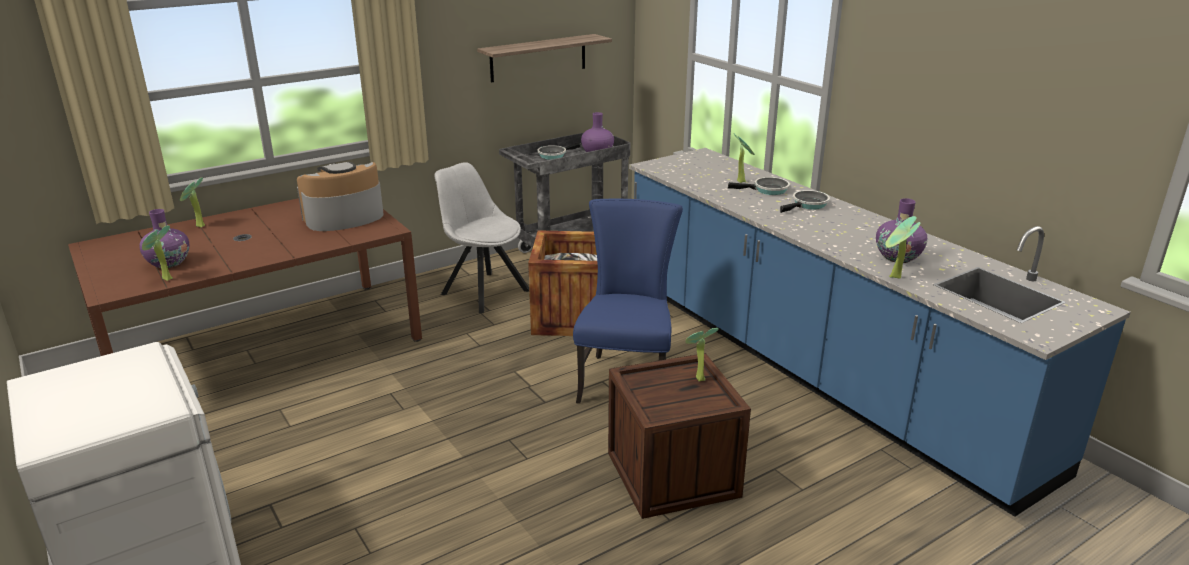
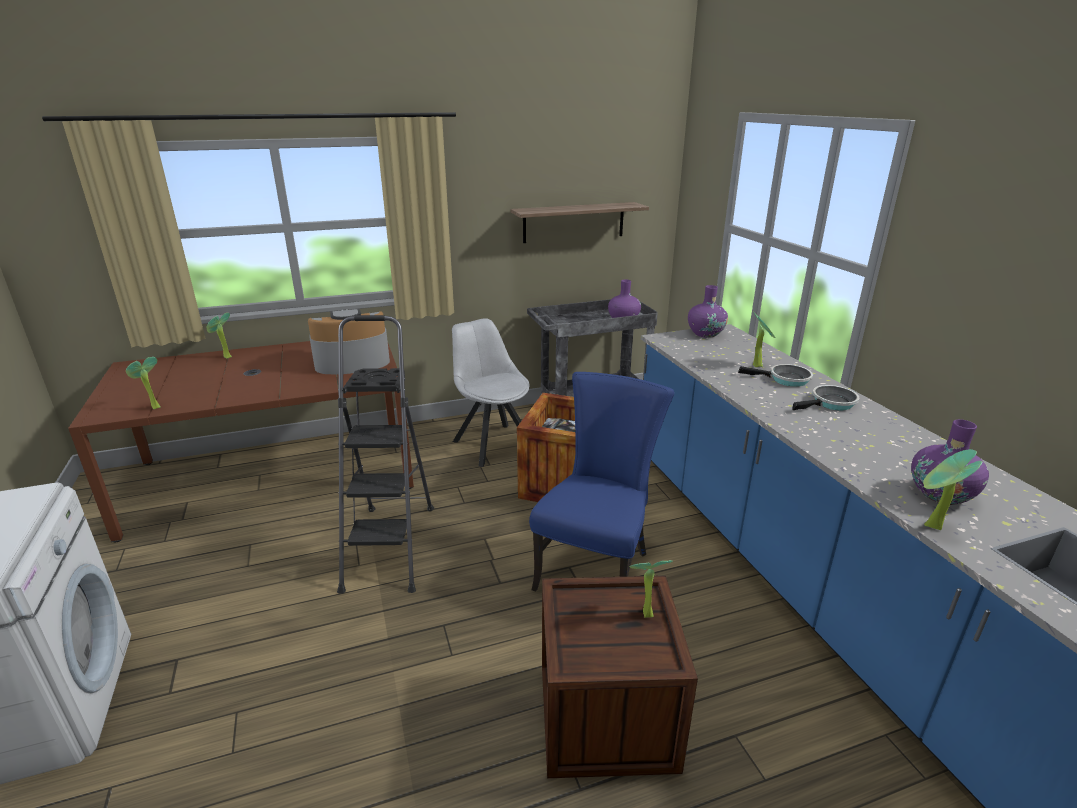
camera: 15 degrees right, 0 degrees up
purple vase [139,209,189,268] -> purple vase moved to [688,285,728,338]
frying pan [537,142,580,160] -> none
none -> step ladder [337,315,434,594]

